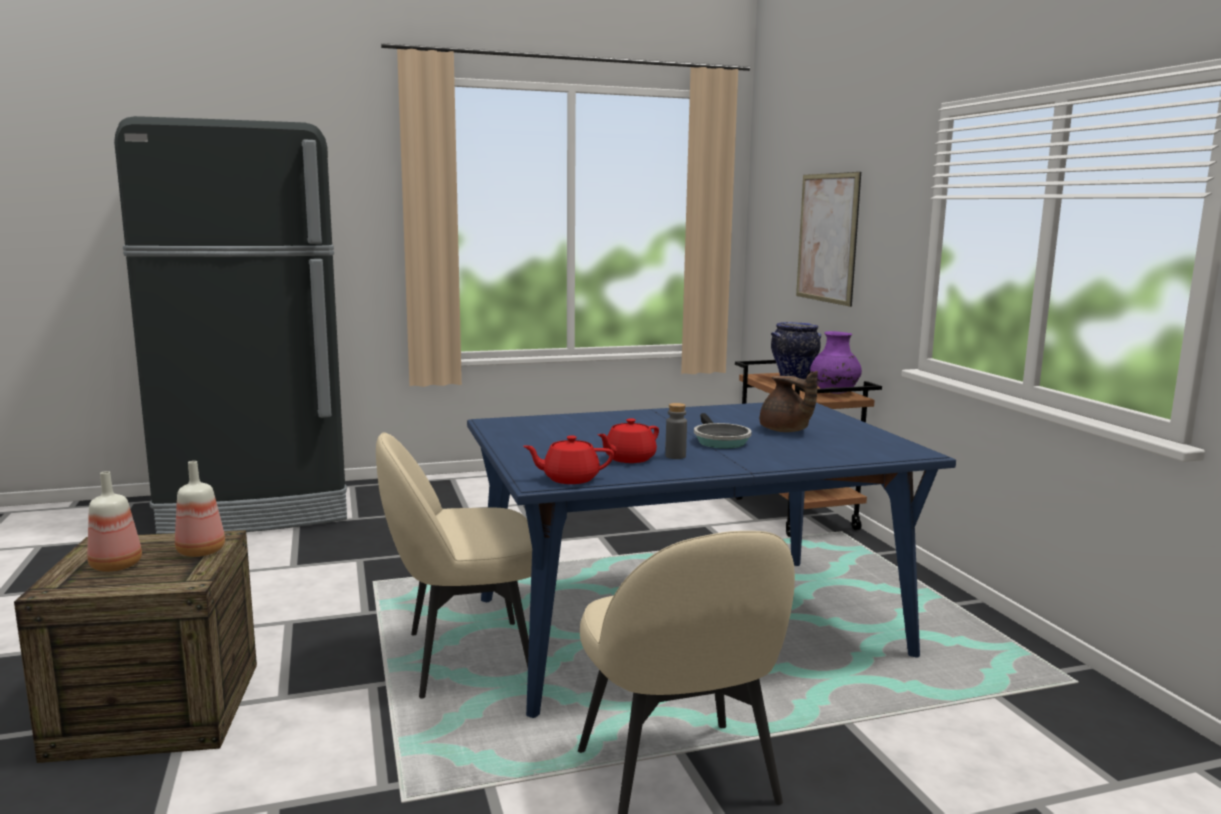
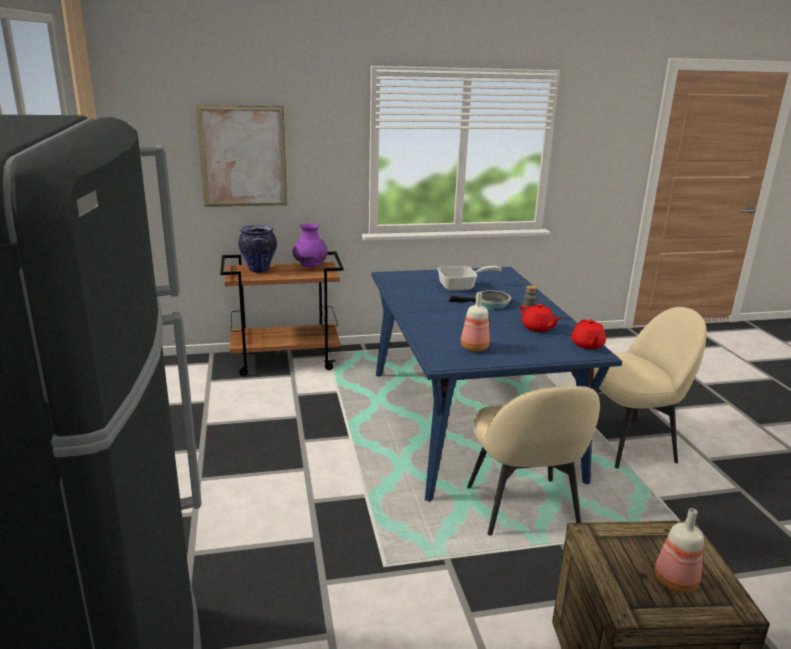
camera: 85 degrees left, 10 degrees up
bottle [175,461,225,557] -> bottle moved to [461,292,490,352]
brown teapot [760,371,818,432] -> frying pan [437,266,502,291]

